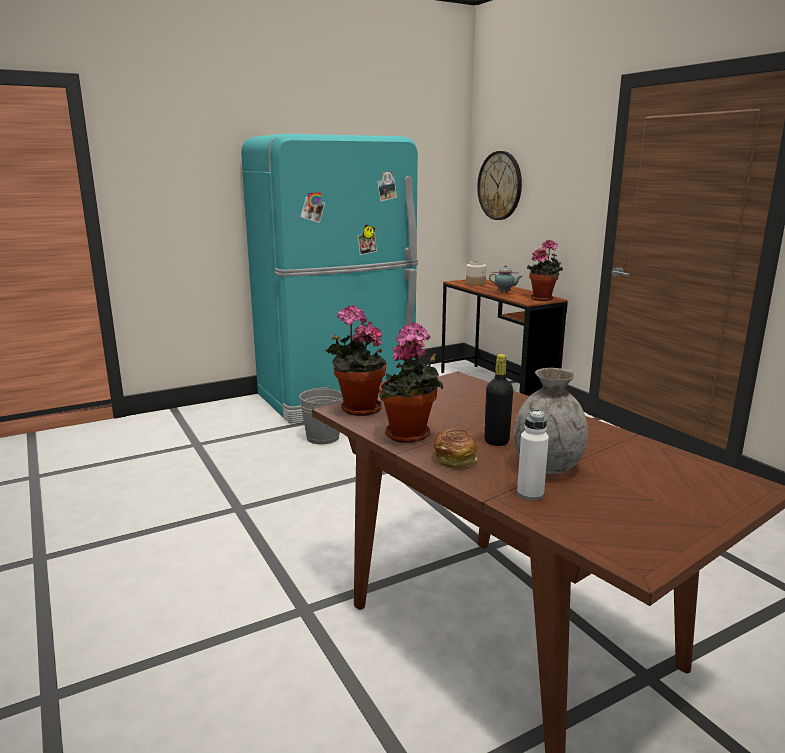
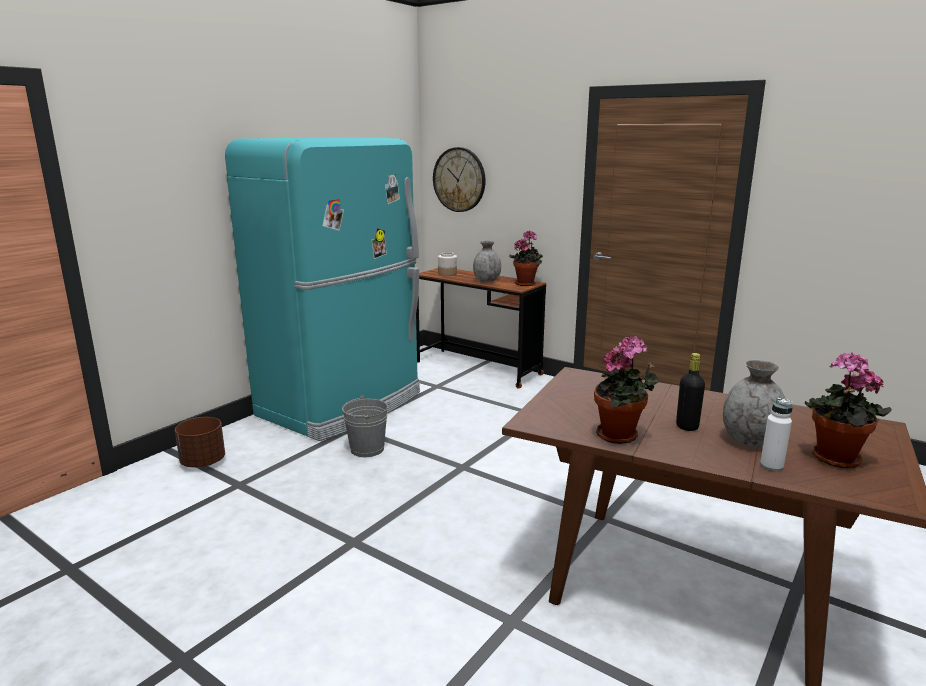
camera: 25 degrees left, 0 degrees up
potted plant [325,305,387,416] -> potted plant moved to [805,352,891,468]
bread [434,428,477,468] -> none
teapot [489,265,522,293] -> grey vase [473,241,501,282]
none -> brown planter [175,417,225,468]

